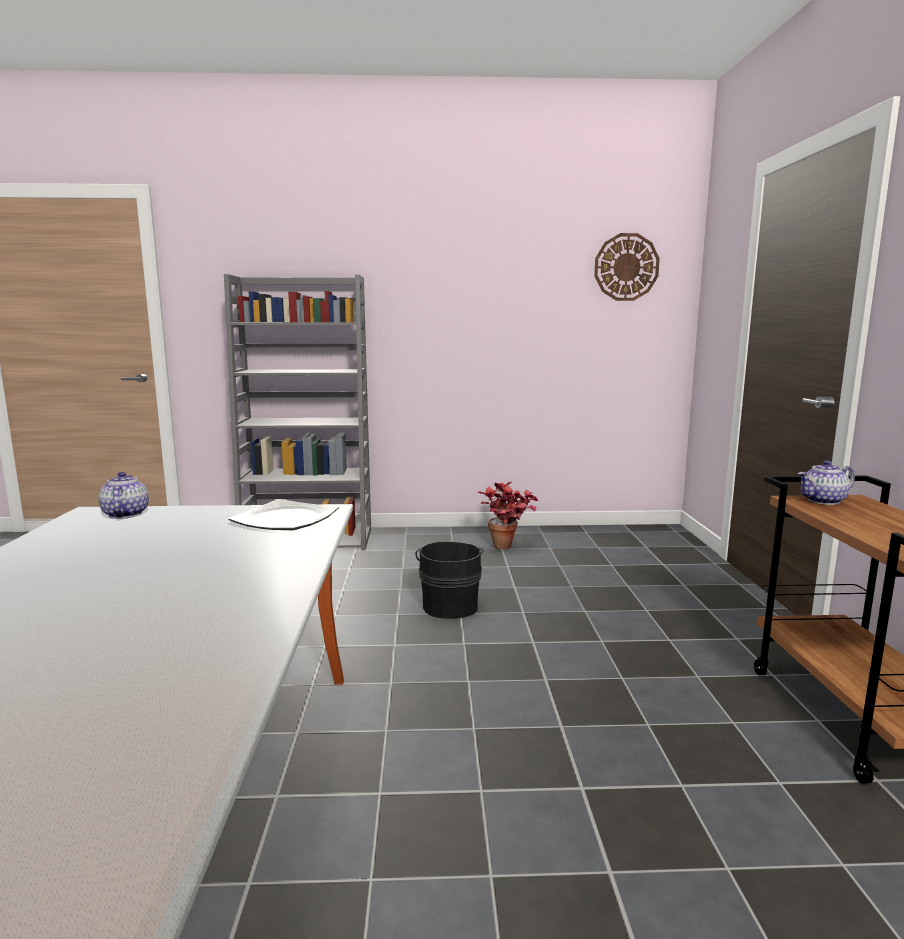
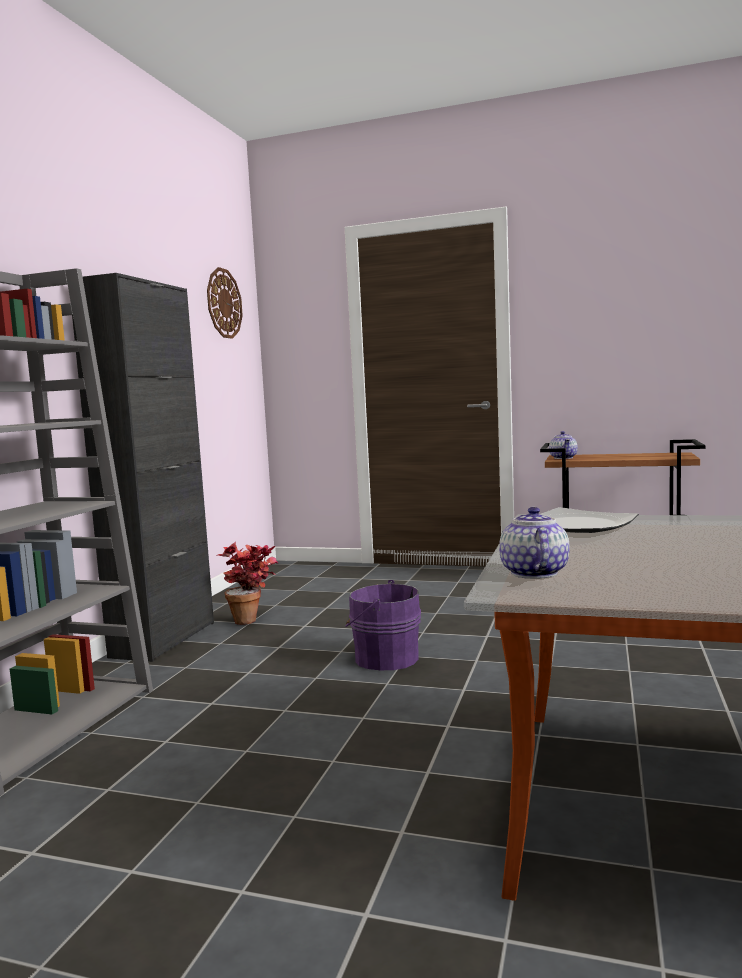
camera: 70 degrees left, 5 degrees down
teapot [98,472,149,519] -> teapot turned 90 degrees clockwise [499,507,570,579]
black bucket [415,541,484,619] -> purple bucket [345,580,421,670]
none -> black cabinet [72,273,214,662]

